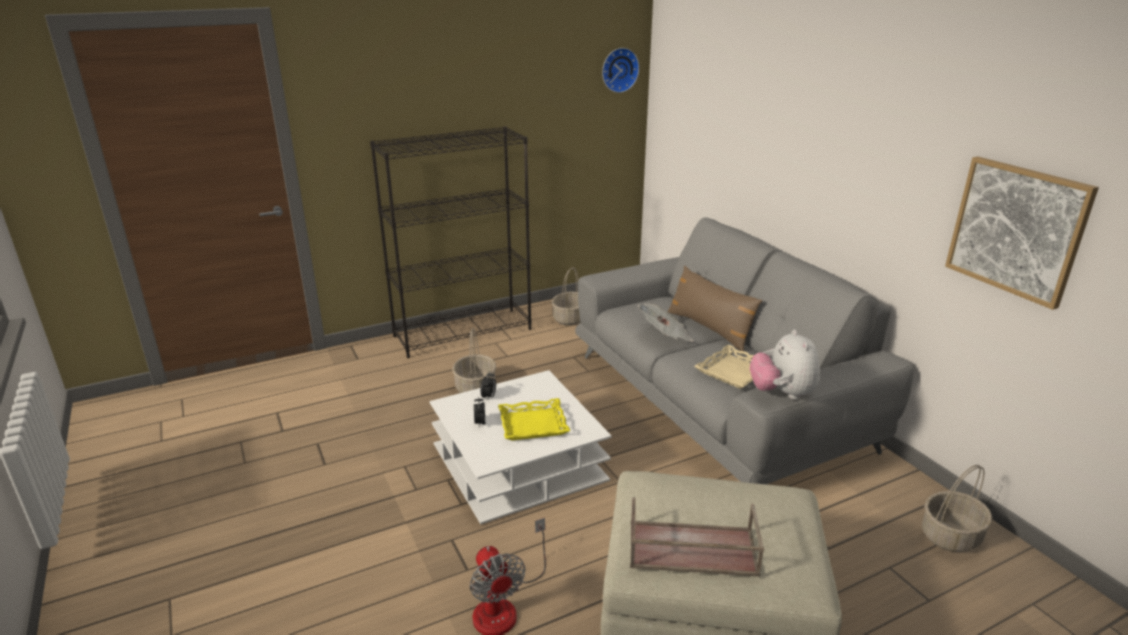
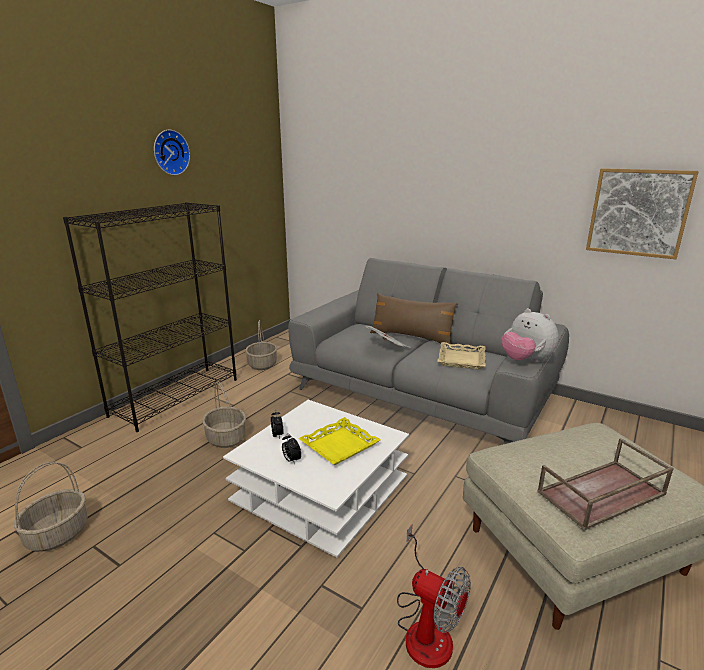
camera: 30 degrees left, 5 degrees down
wall clock [602,48,639,93] -> wall clock moved to [154,130,190,175]
basket [922,465,993,552] -> basket moved to [14,462,88,552]

